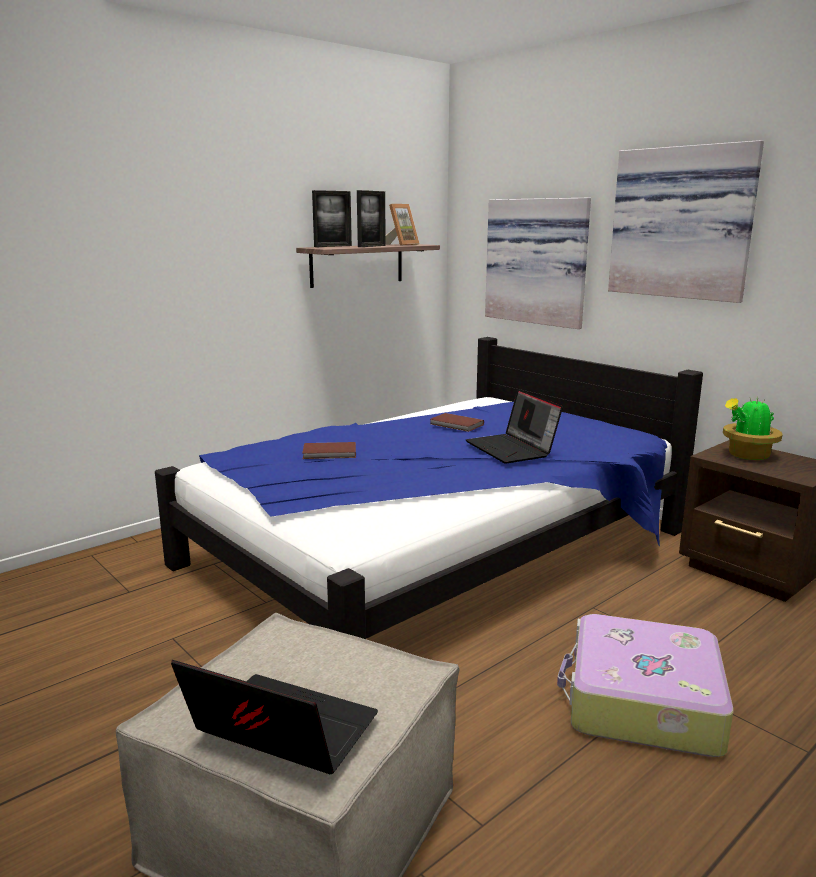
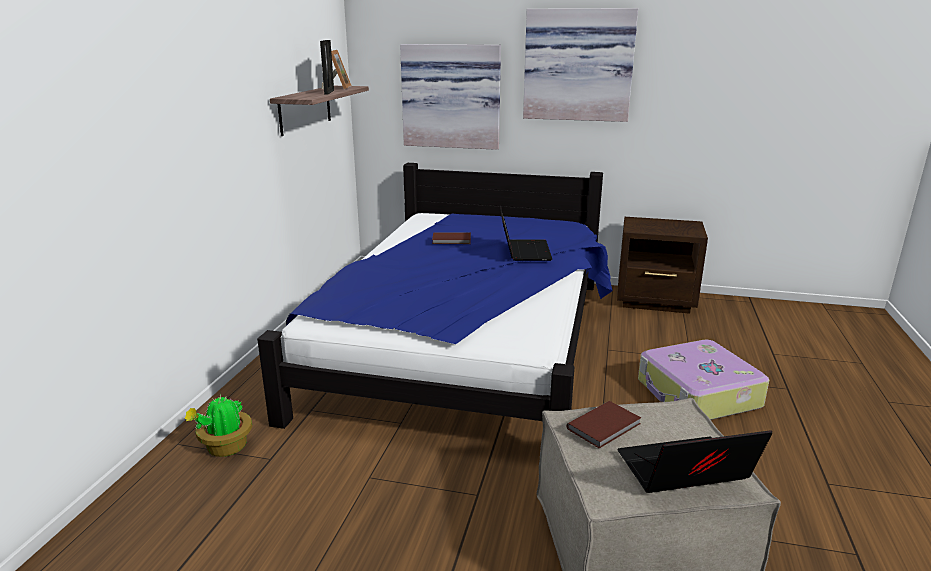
camera: 35 degrees left, 5 degrees up
brown book [302,442,356,459] -> brown book moved to [567,401,641,449]
picture frame [312,190,352,247] -> none
laptop [466,389,563,464] -> laptop turned 120 degrees counterclockwise [500,206,552,261]
potted plant [723,395,783,460] -> potted plant moved to [185,395,252,457]

